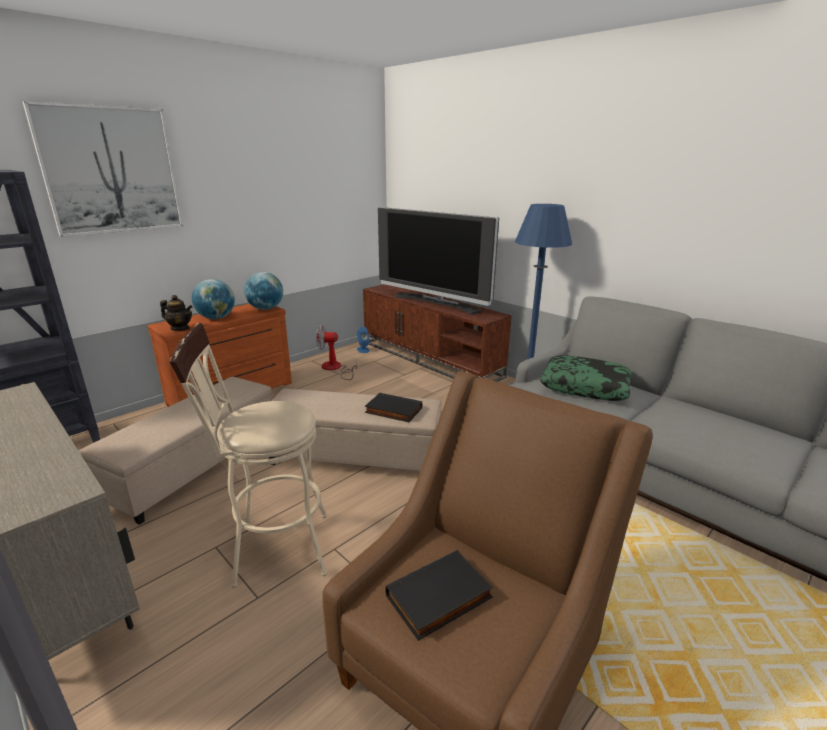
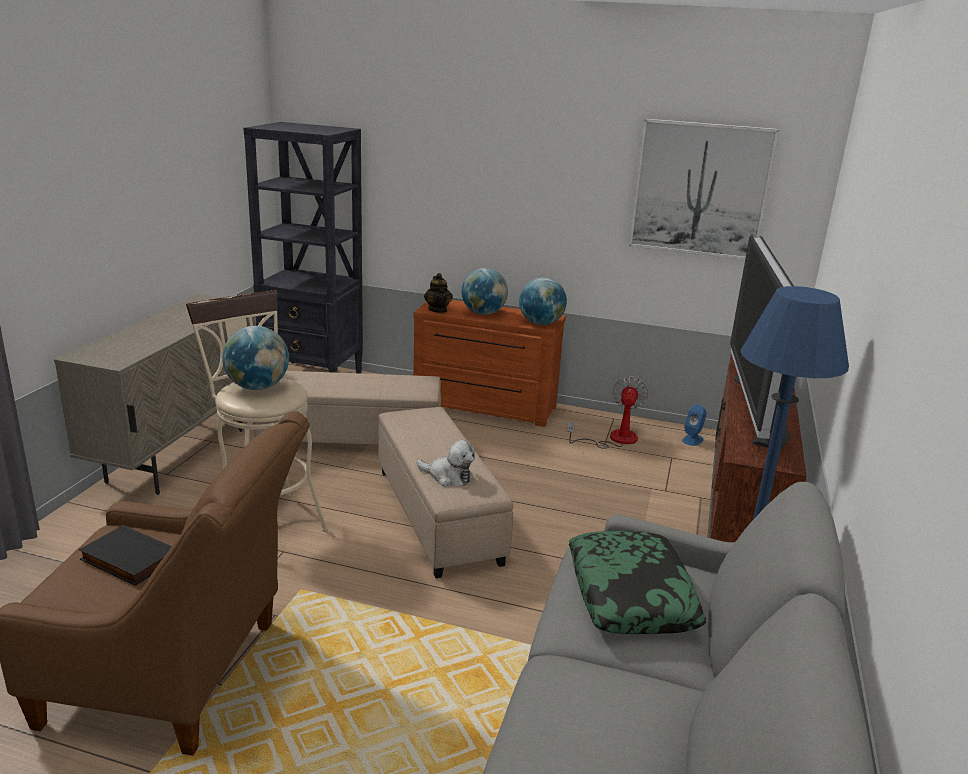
camera: 60 degrees right, 0 degrees up
picture [22,101,183,237] -> picture moved to [629,119,779,260]
fan [316,325,357,380] -> fan turned 45 degrees clockwise [566,376,648,449]
black book [365,393,422,422] -> plush toy [417,440,475,487]
none -> globe [222,326,289,390]

